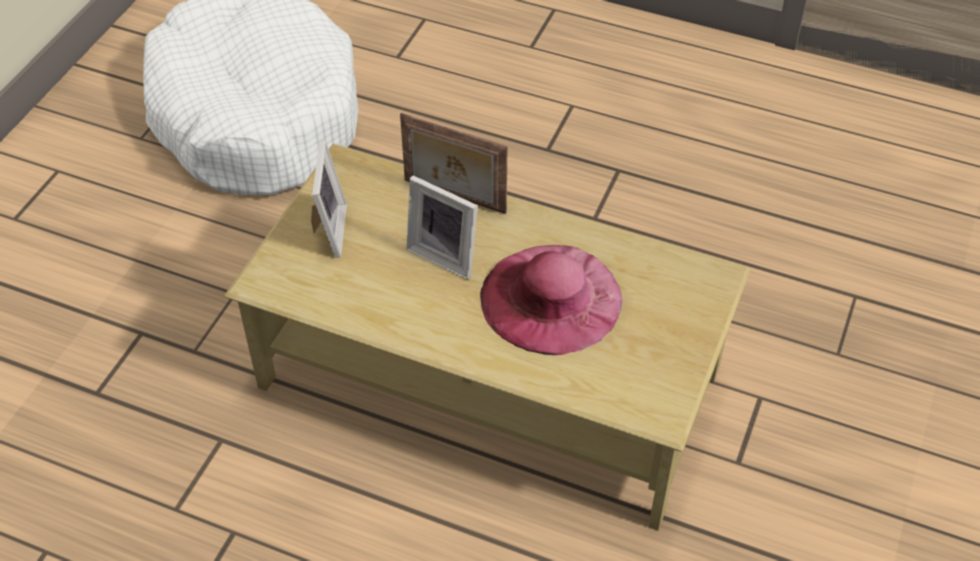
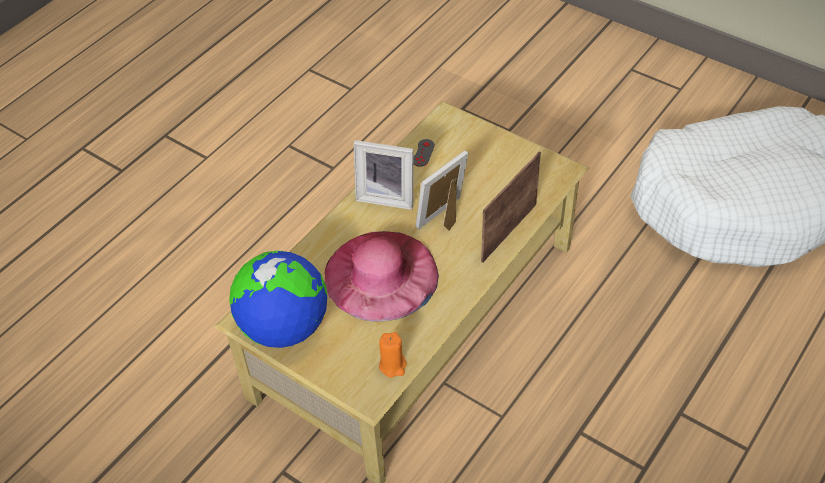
camera: 105 degrees right, 0 degrees up
picture frame [311,141,347,258] -> picture frame moved to [353,140,414,210]
none -> globe [229,251,328,348]
none -> orange candle [379,332,407,378]
none -> grey game controller [413,139,435,167]

